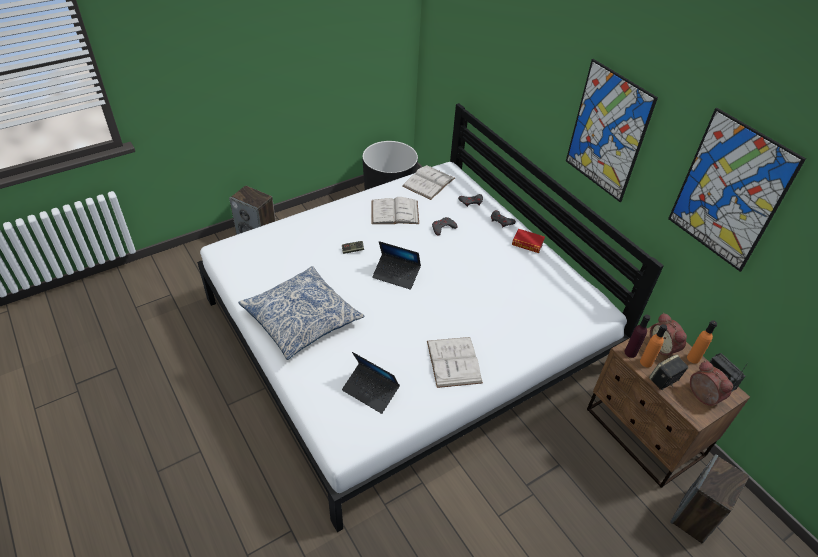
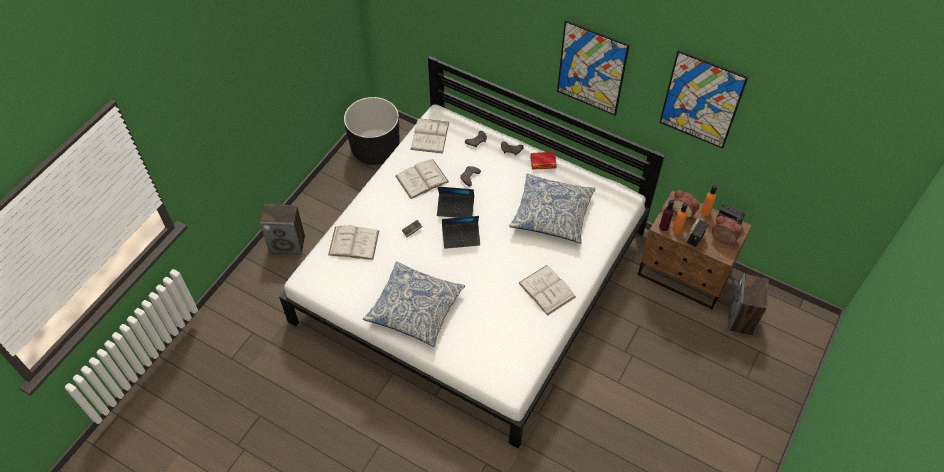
camera: 25 degrees left, 10 degrees up
laptop [342,352,400,414] -> laptop moved to [437,186,474,218]
none -> white book [328,225,379,260]
none -> pillow [509,174,595,243]

